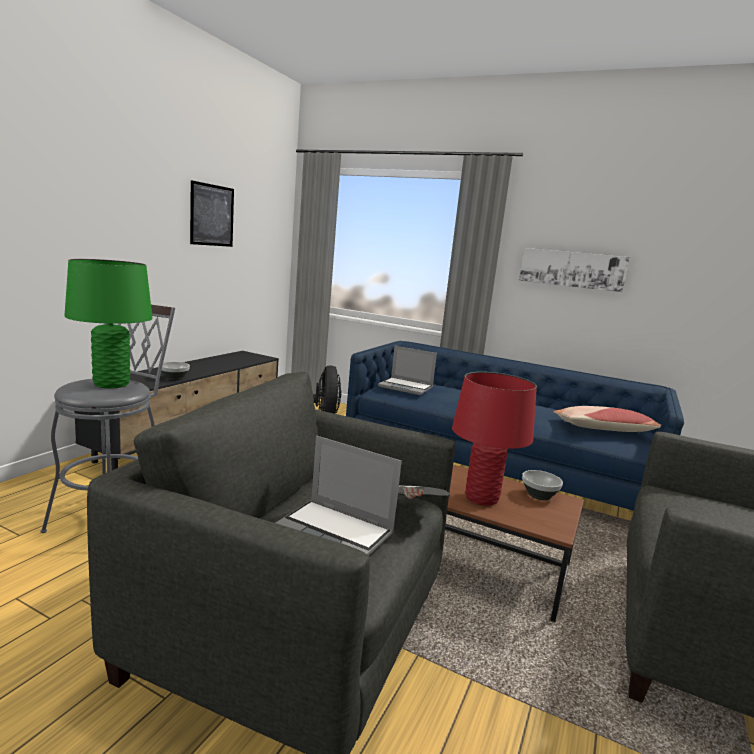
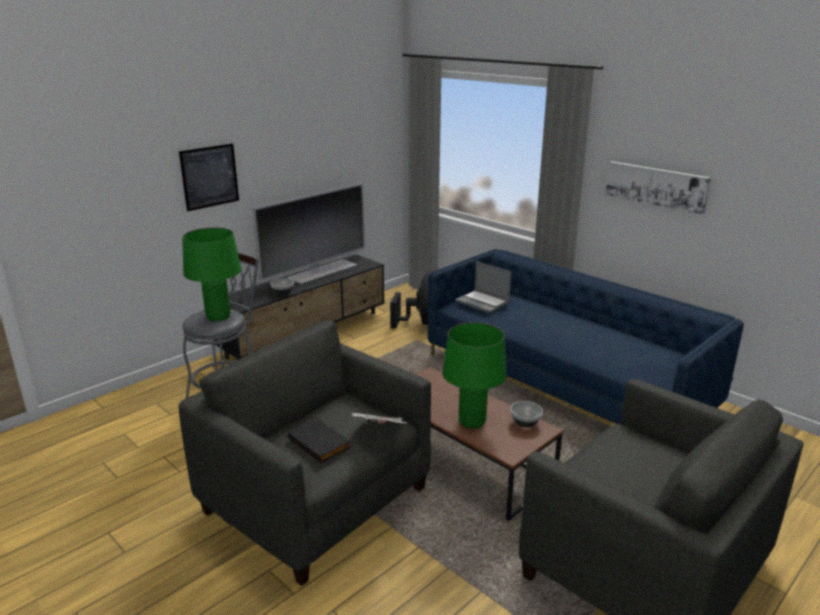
camera: 20 degrees right, 10 degrees up
picture [190,180,234,247] -> picture moved to [179,143,239,211]
laptop [276,436,402,556] -> black book [288,418,351,463]
red table lamp [452,372,537,506] -> green table lamp [442,322,507,429]
pillow [553,406,661,432] -> none
none -> television [252,183,365,284]

